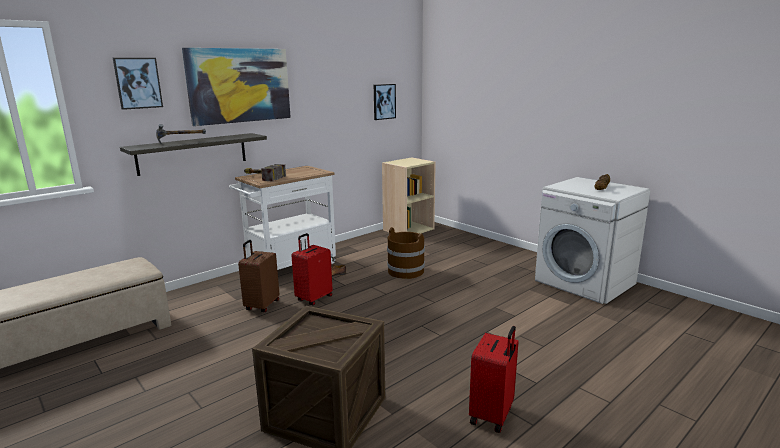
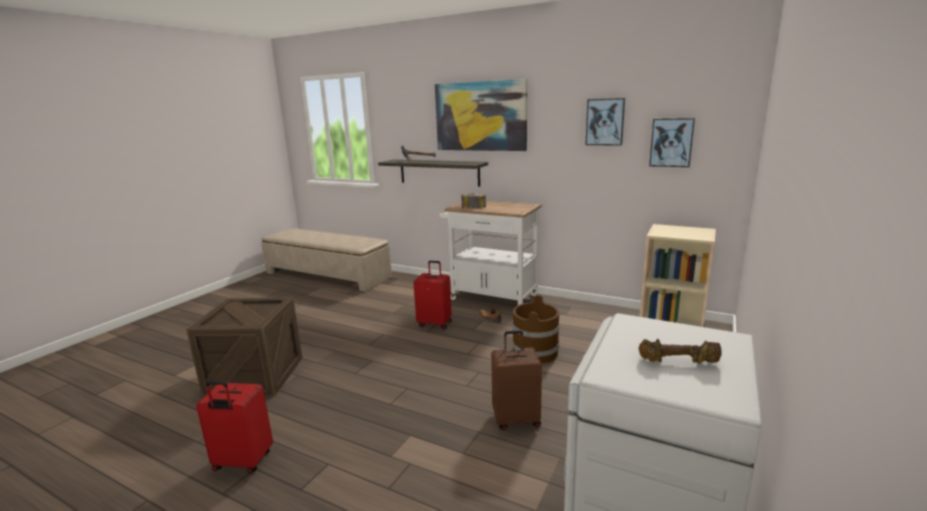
camera: 70 degrees right, 0 degrees up
picture [113,58,163,110] -> picture moved to [585,98,625,146]
brown suitcase [238,240,279,312] -> brown suitcase moved to [491,330,542,430]

